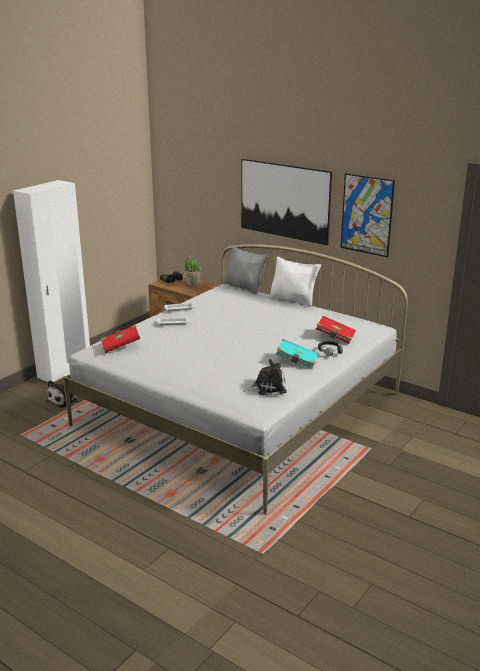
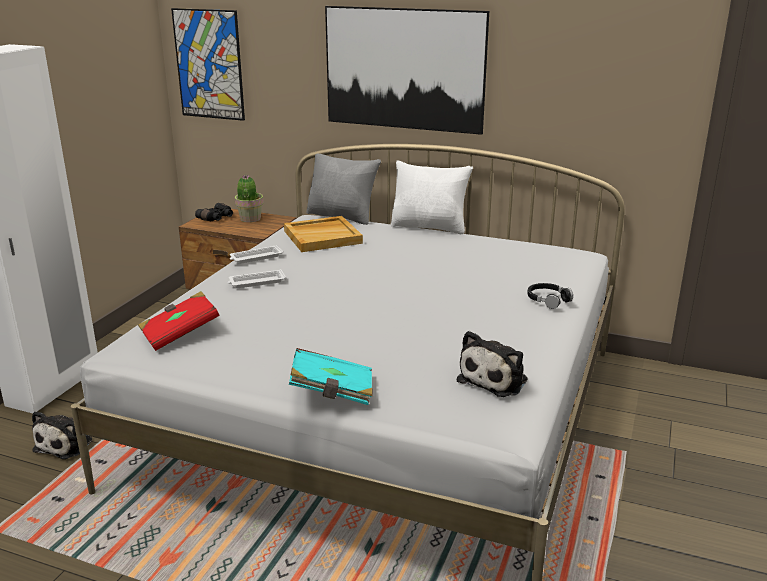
camera: 15 degrees left, 0 degrees up
plush toy [244,359,287,396] -> plush toy turned 150 degrees clockwise [457,331,527,397]
turquoise book [276,339,318,369] -> turquoise book moved to [289,348,373,405]
red book [316,316,356,344] -> none
picture [340,173,395,257] -> picture moved to [171,8,245,121]
none -> beige tray [284,216,363,252]

